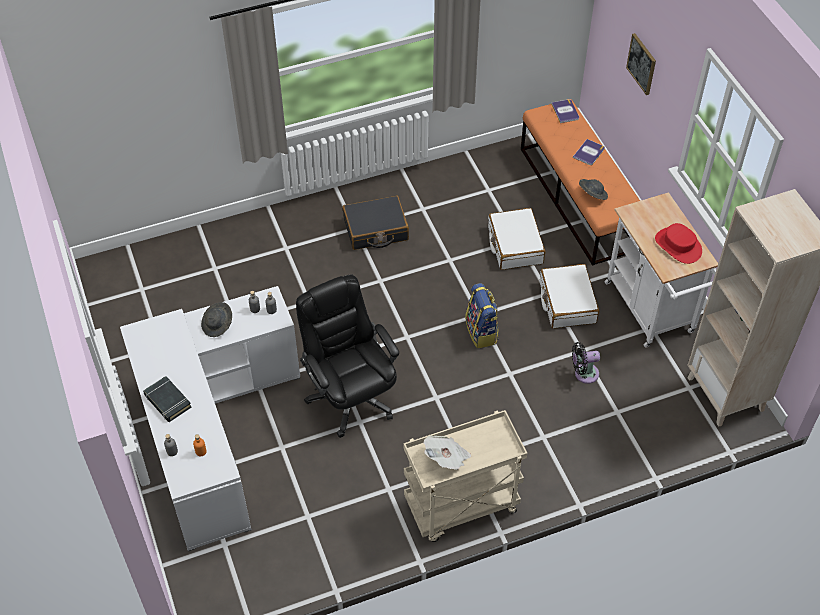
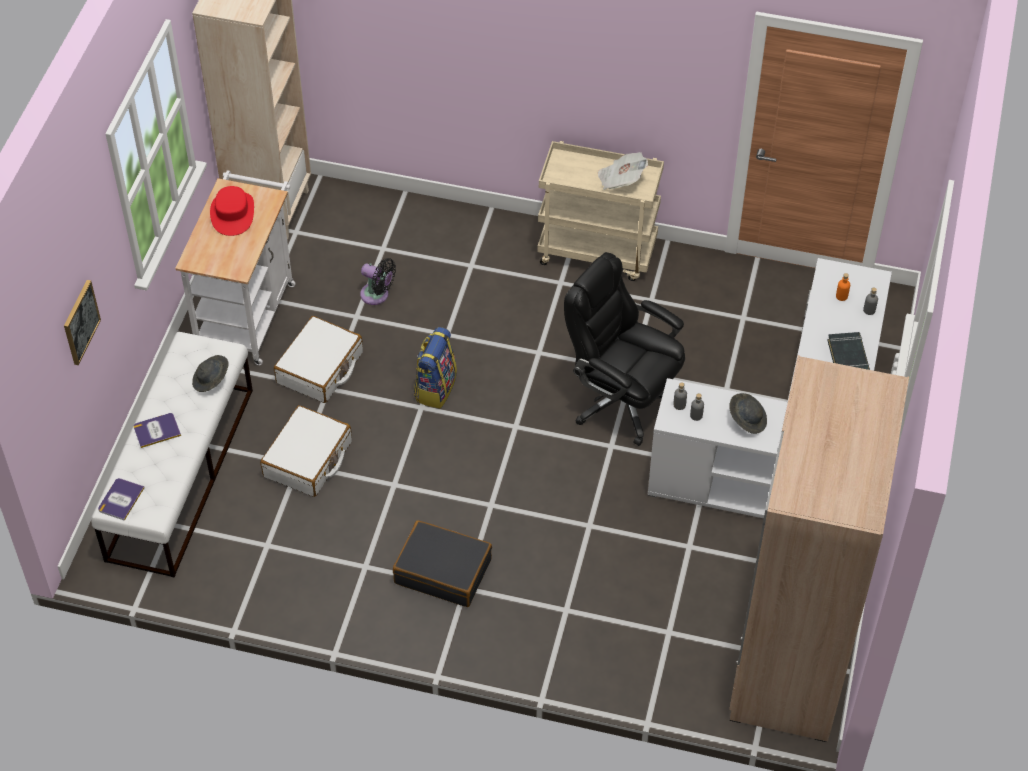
camera: 145 degrees left, 0 degrees up
black office chair [296,275,399,438] -> black office chair turned 120 degrees clockwise [564,252,685,446]
orange bench [521,99,640,266] -> white bench [91,332,253,577]
none -> beige wardrobe [729,355,909,742]

